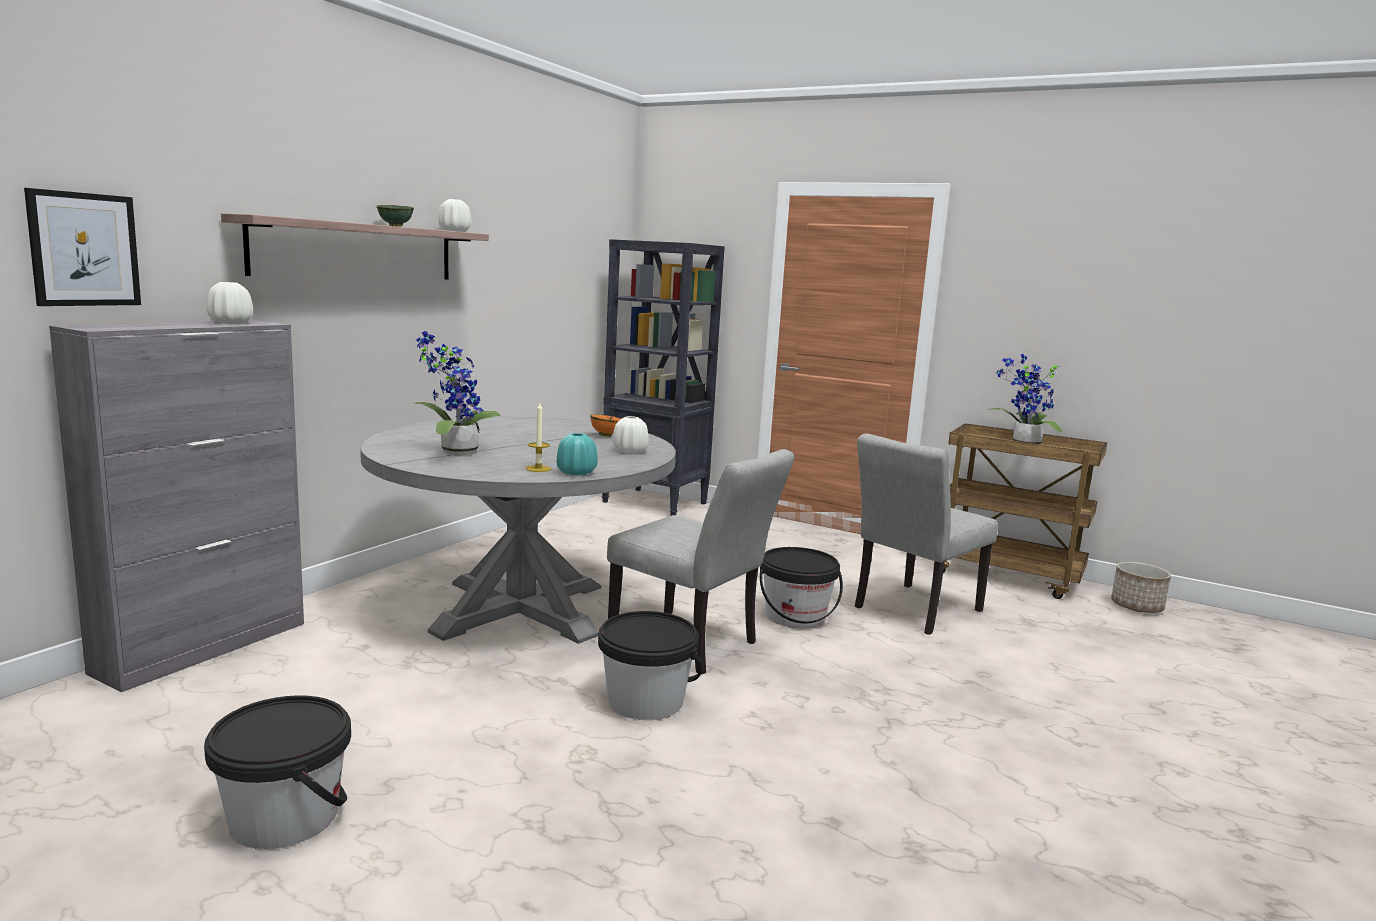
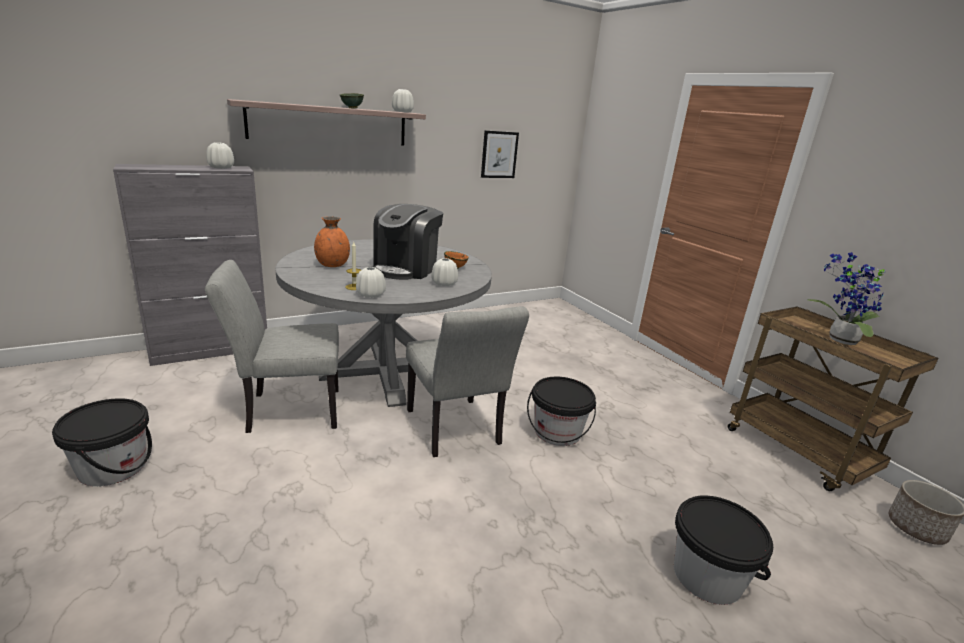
camera: 30 degrees right, 10 degrees up
picture [24,188,141,306] -> picture moved to [481,130,519,178]
potted plant [412,331,500,455] -> orange vase [314,216,350,267]
turquoise vase [557,433,598,475] -> white vase [356,267,386,298]
black bucket [598,611,703,720] -> black bucket moved to [674,495,773,605]
black bookcase [602,239,725,516] -> none
grey chair [855,433,998,635] -> grey chair moved to [205,260,339,433]
none -> coffee machine [373,204,443,280]

